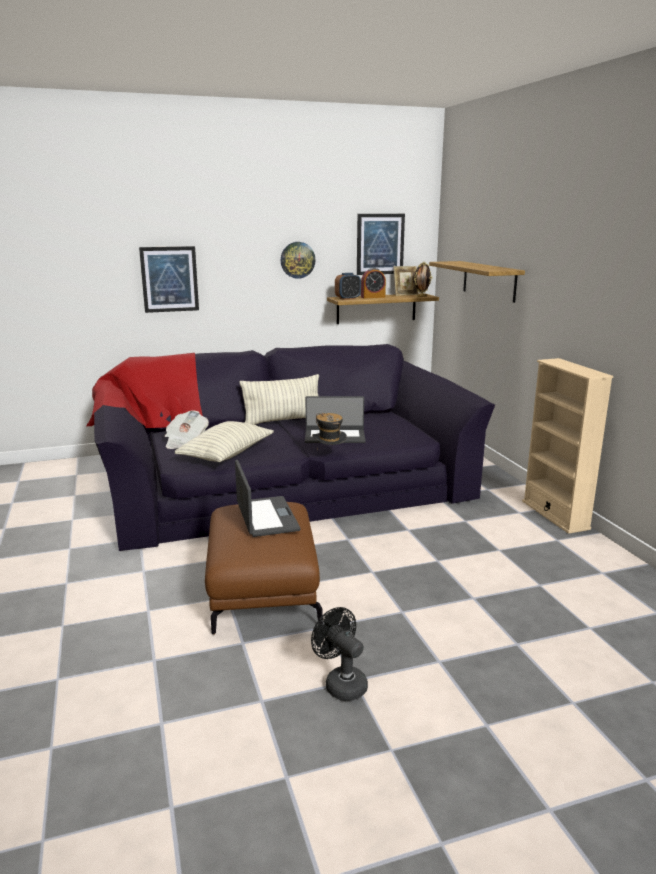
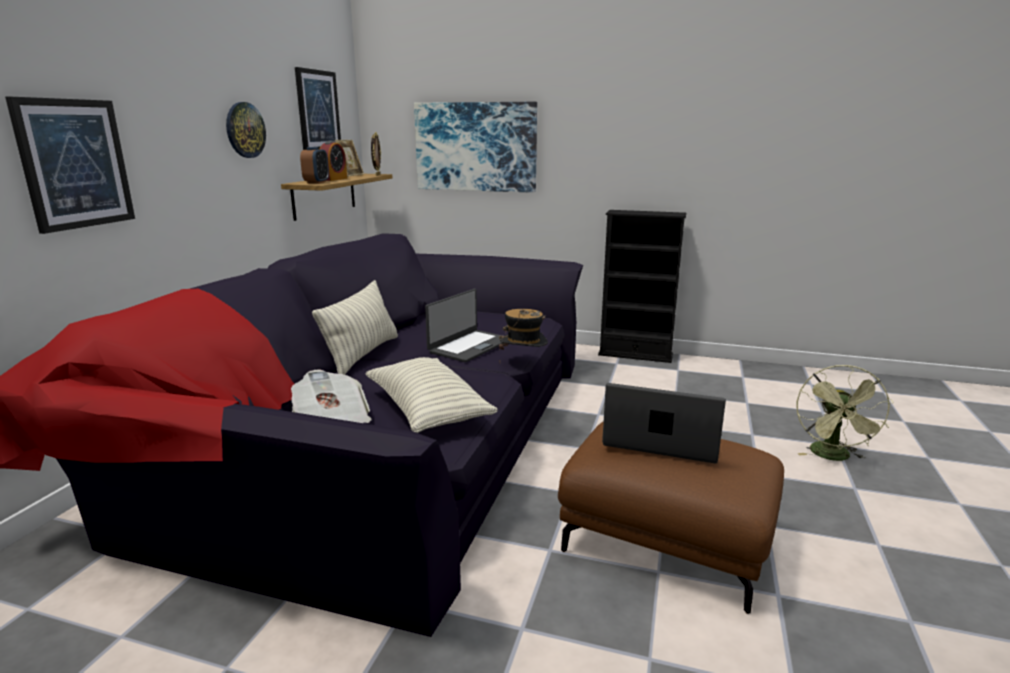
camera: 55 degrees left, 0 degrees up
black fan [311,607,368,701] -> none
shelf [429,261,525,303] -> picture [414,102,537,193]
beige bookcase [522,358,613,534] -> black bookcase [598,210,686,363]
none -> green fan [797,365,893,461]

